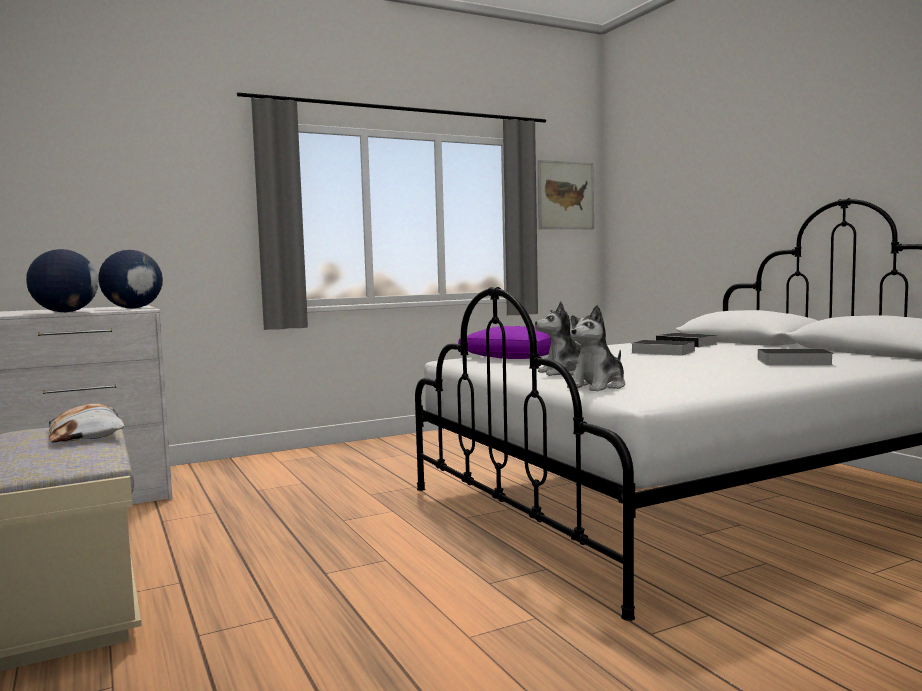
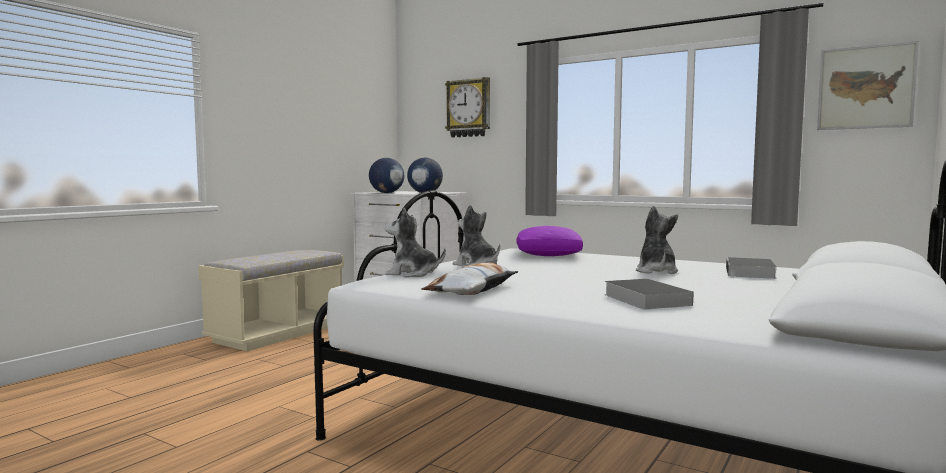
camera: 60 degrees right, 0 degrees up
pillow [49,403,124,442] -> pillow moved to [421,263,518,295]
book [630,340,695,356] -> plush toy [636,206,678,274]
none -> wall clock [445,77,490,137]

